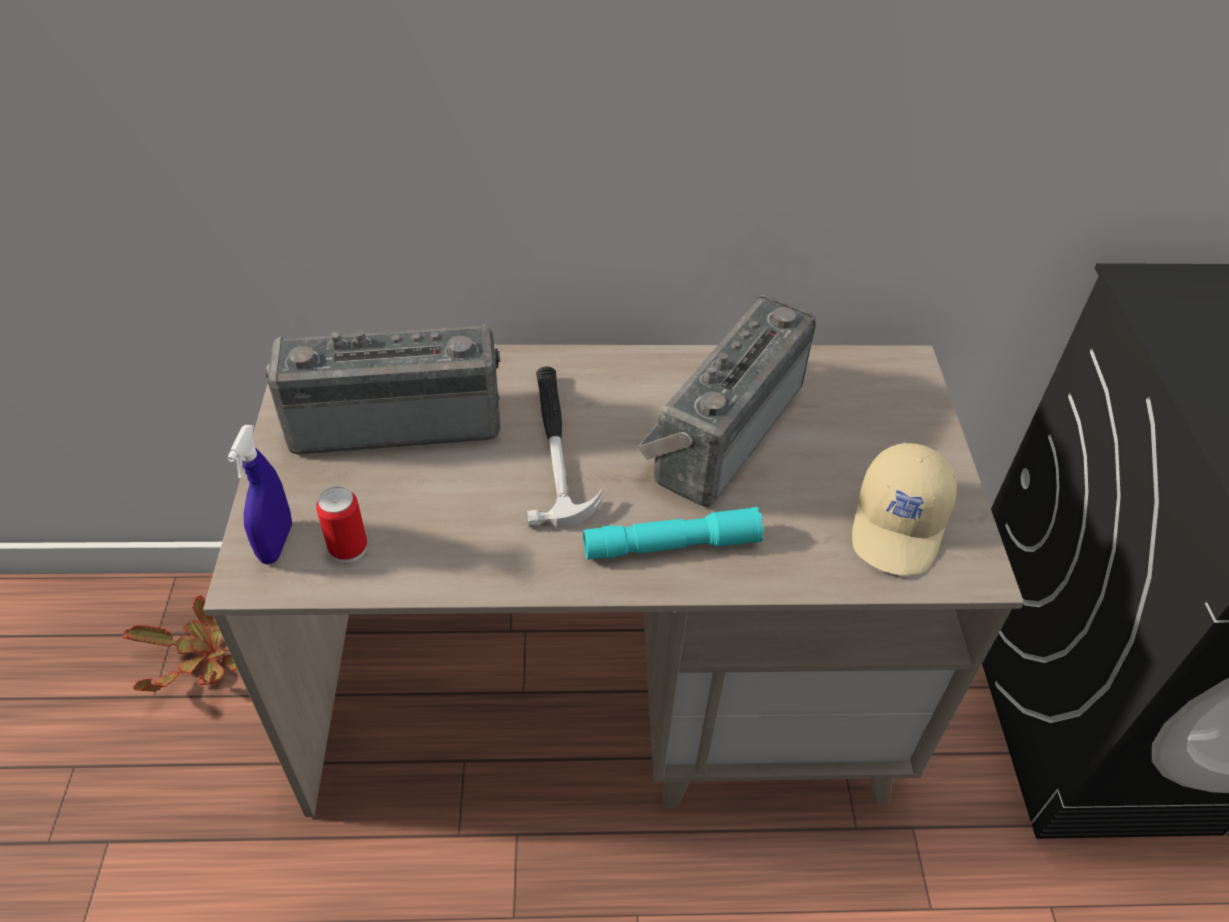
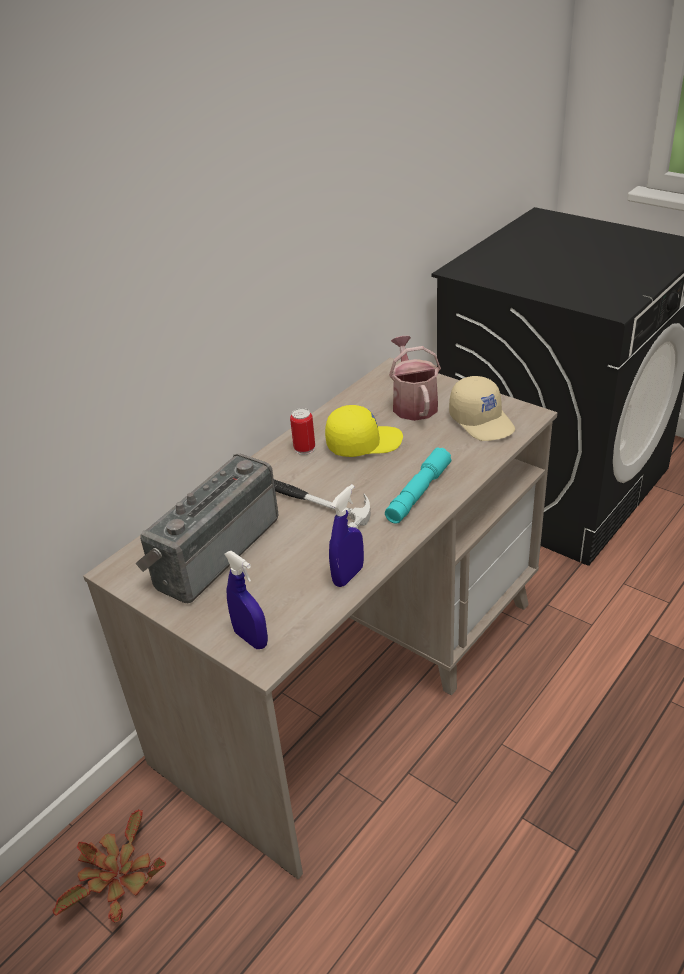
camera: 45 degrees left, 10 degrees down
can [316,486,367,563] -> can moved to [290,408,315,455]
radio [637,295,816,507] -> yellow cap [325,405,403,457]
none -> blue spray bottle [329,484,364,587]
none -> watering can [389,336,441,421]

